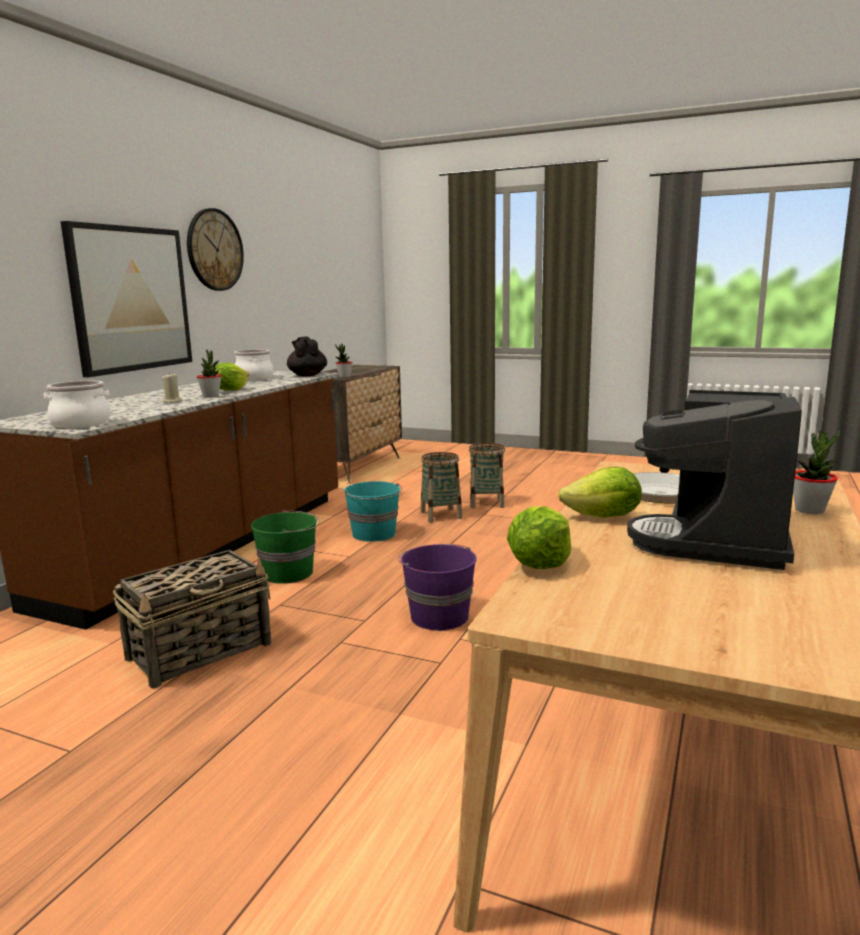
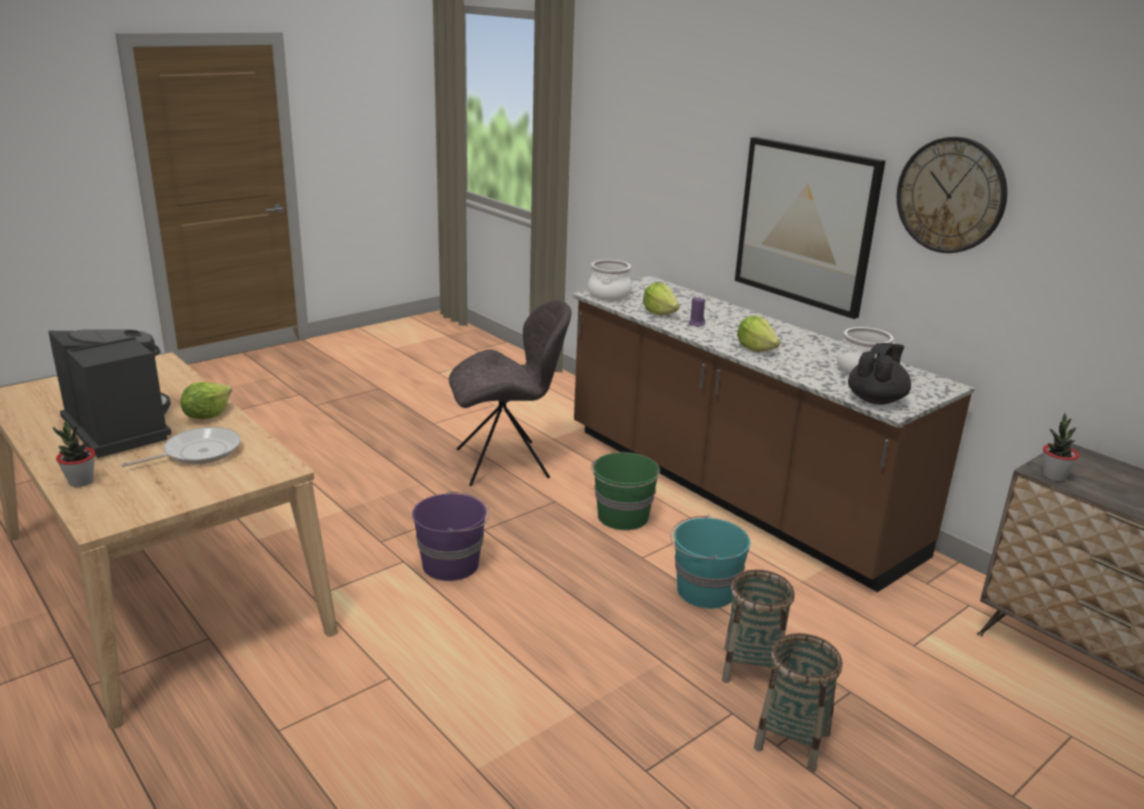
camera: 115 degrees right, 10 degrees up
basket [113,550,272,688] -> grey chair [449,300,571,486]
beige candle [162,372,183,403] -> purple candle [688,296,705,327]
potted plant [196,350,222,398] -> none
black teapot [287,337,327,377] -> black teapot turned 60 degrees counterclockwise [848,343,911,405]
lettuce [507,506,571,569] -> lettuce moved to [643,283,680,316]

